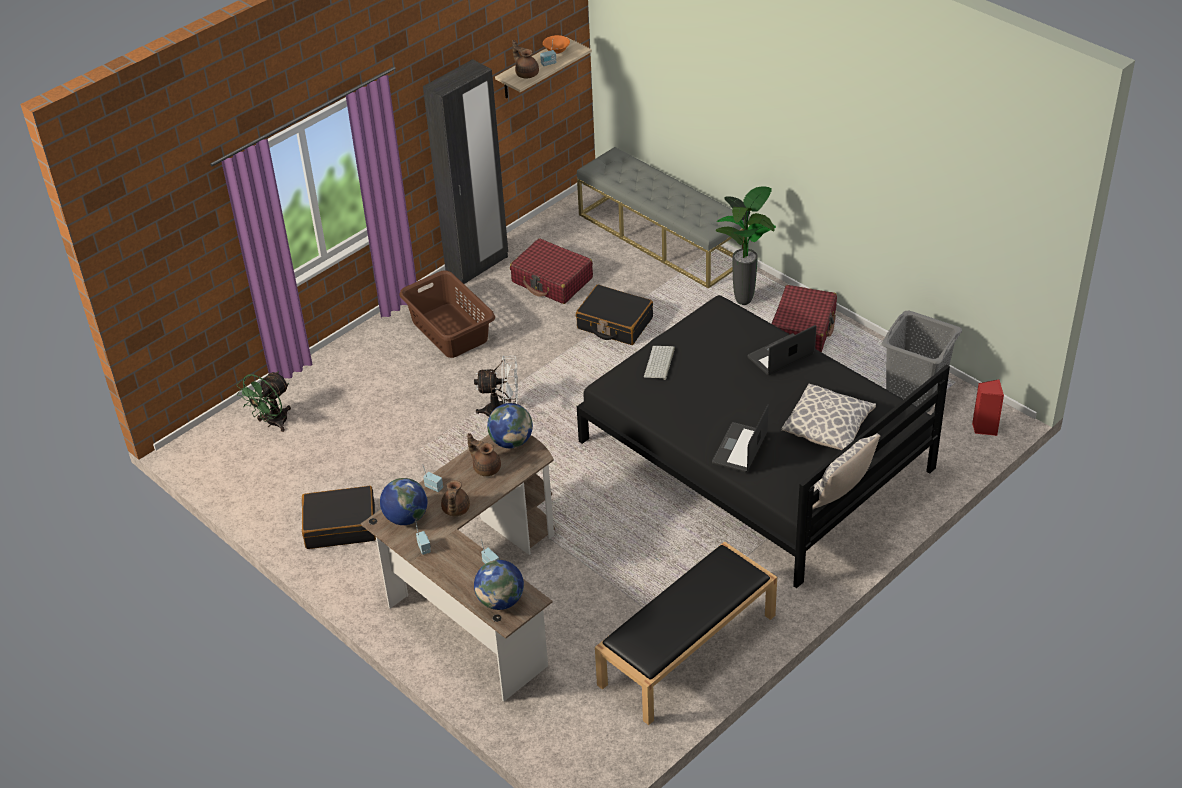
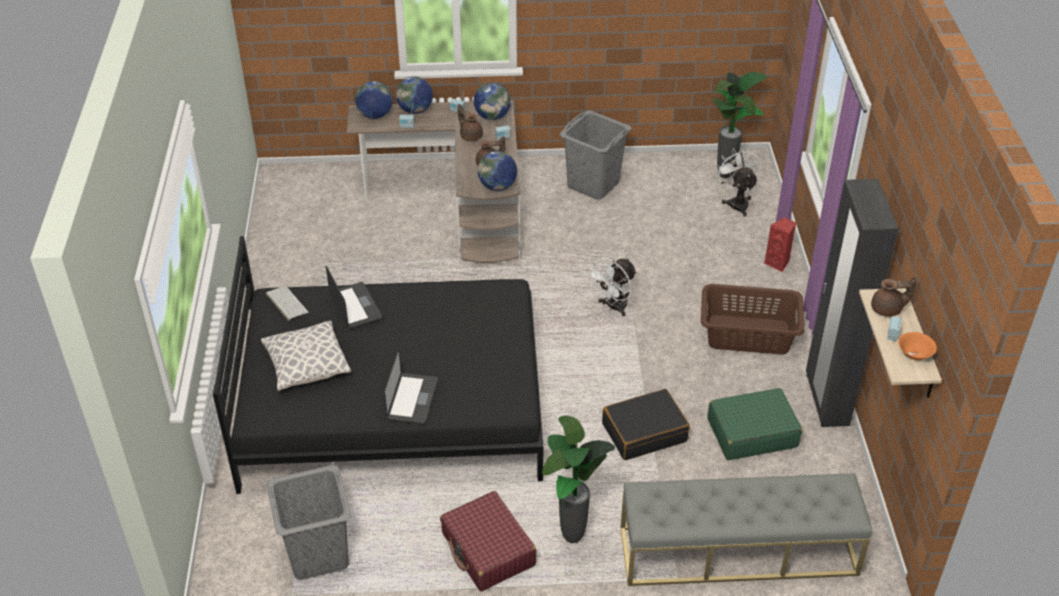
camera: 130 degrees right, 0 degrees up
green fan [237,371,291,432] -> white fan [716,147,761,217]
black suitcase [302,486,376,549] -> grey laundry basket [560,110,632,200]
red suitcase [510,238,593,304] -> green suitcase [707,388,802,460]
black bench [595,541,777,725] -> none
keyboard [644,346,675,380] -> keyboard moved to [266,286,309,321]
pillow [812,433,880,510] -> none
red speaker [972,379,1004,436] -> red speaker moved to [764,217,796,272]
none -> globe [396,77,433,114]
none -> potted plant [712,72,767,178]

